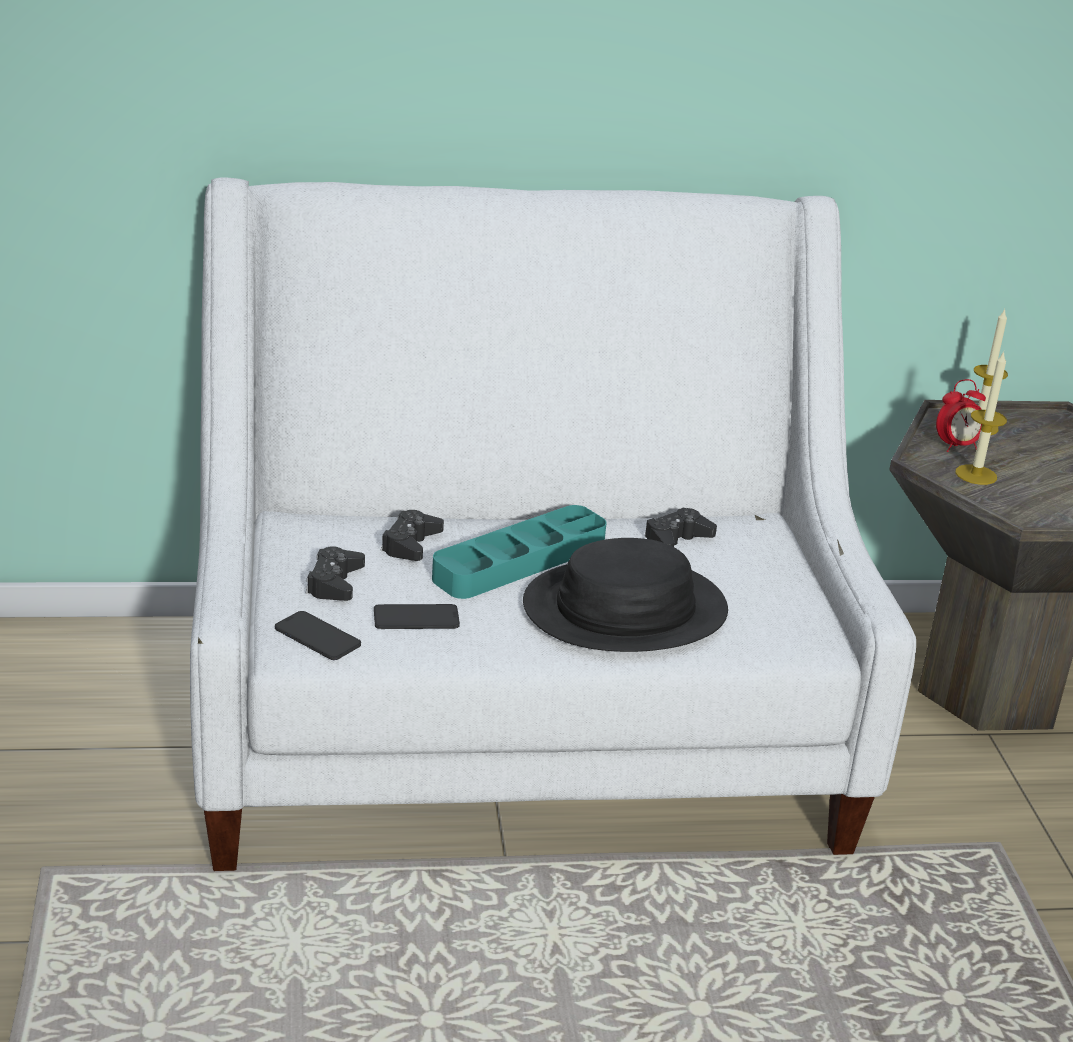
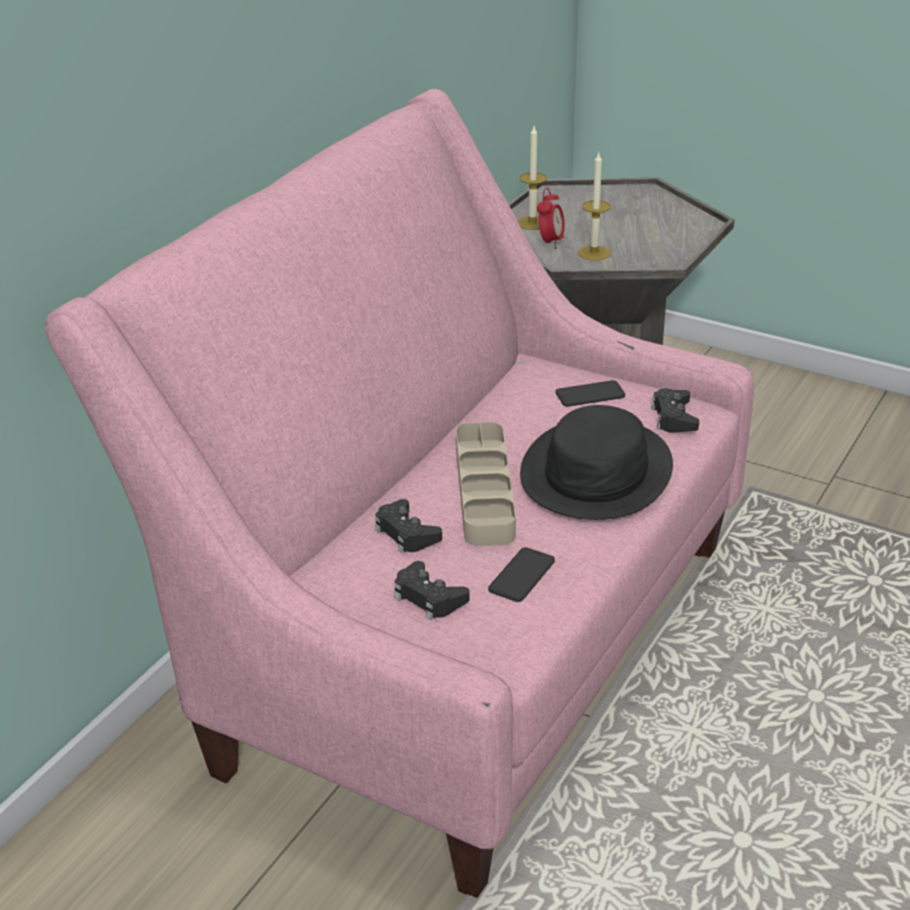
camera: 50 degrees left, 5 degrees up
white sofa [190,177,916,871] -> pink sofa [44,89,754,898]
phone [275,611,361,660] -> phone moved to [556,380,625,407]
turquoise tray [432,505,607,599] -> beige tray [456,422,516,546]
black game controller [644,507,717,547] -> black game controller moved to [651,388,699,433]

